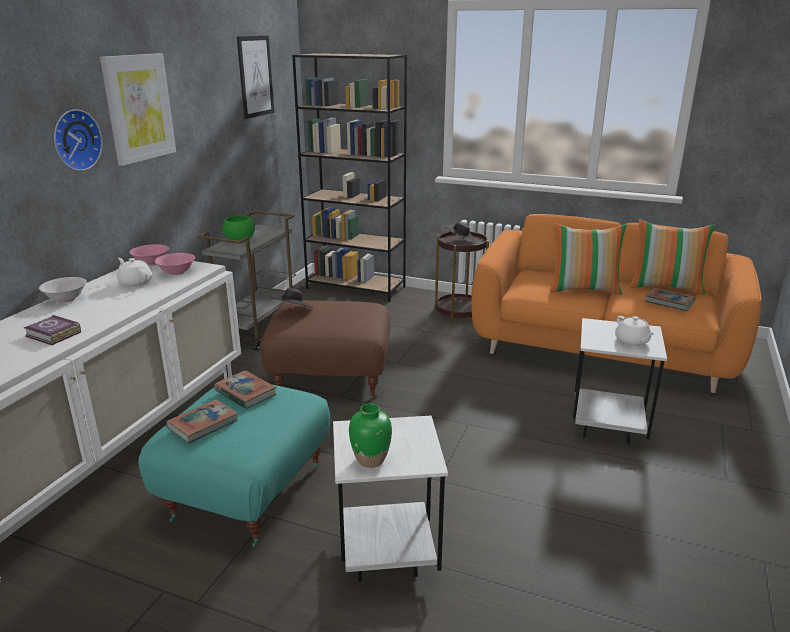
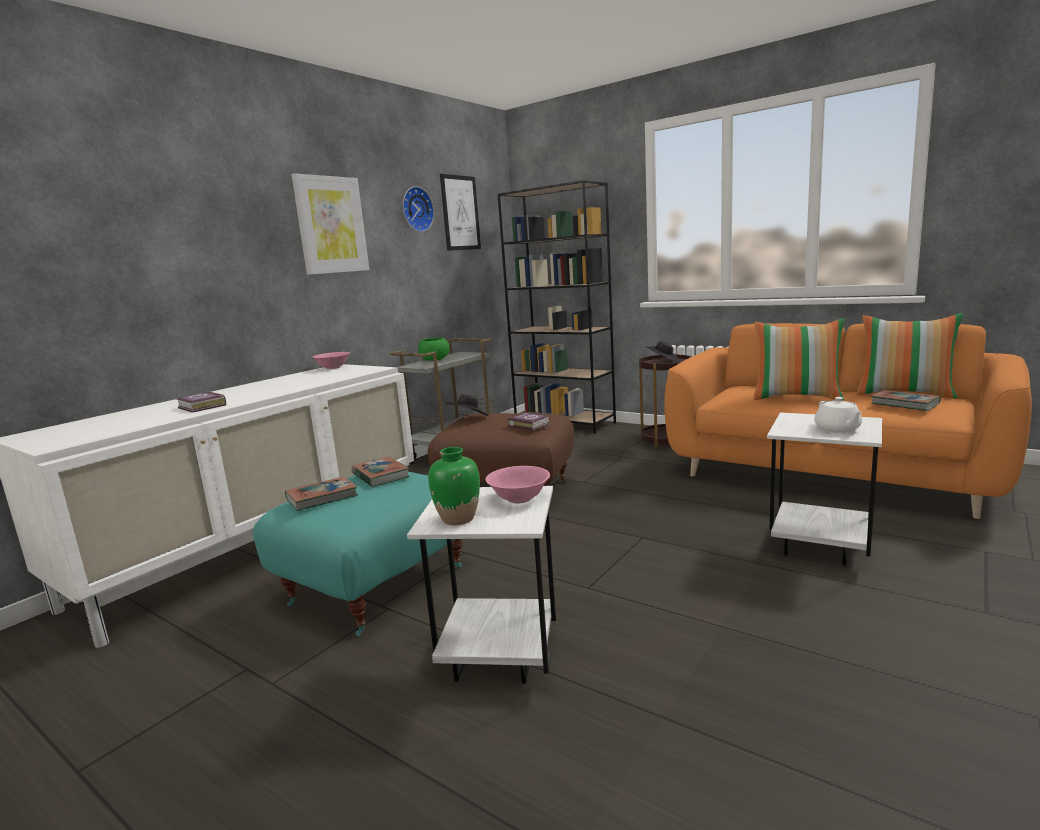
camera: 15 degrees right, 10 degrees down
white bowl [39,277,87,303] -> none
wall clock [54,109,102,171] -> wall clock moved to [403,186,434,232]
white teapot [117,258,152,287] -> none
pink bowl [154,253,195,275] -> pink bowl moved to [486,466,550,503]
none -> book [508,413,550,430]

